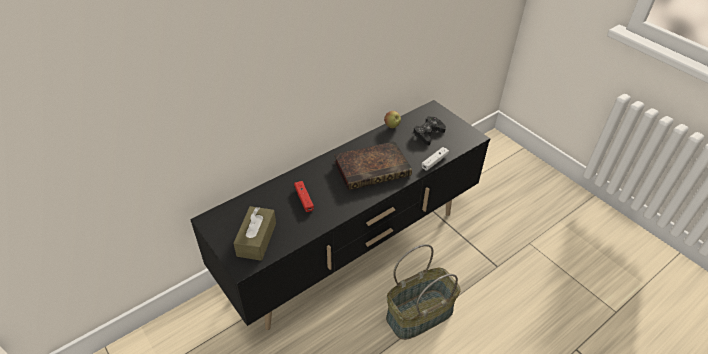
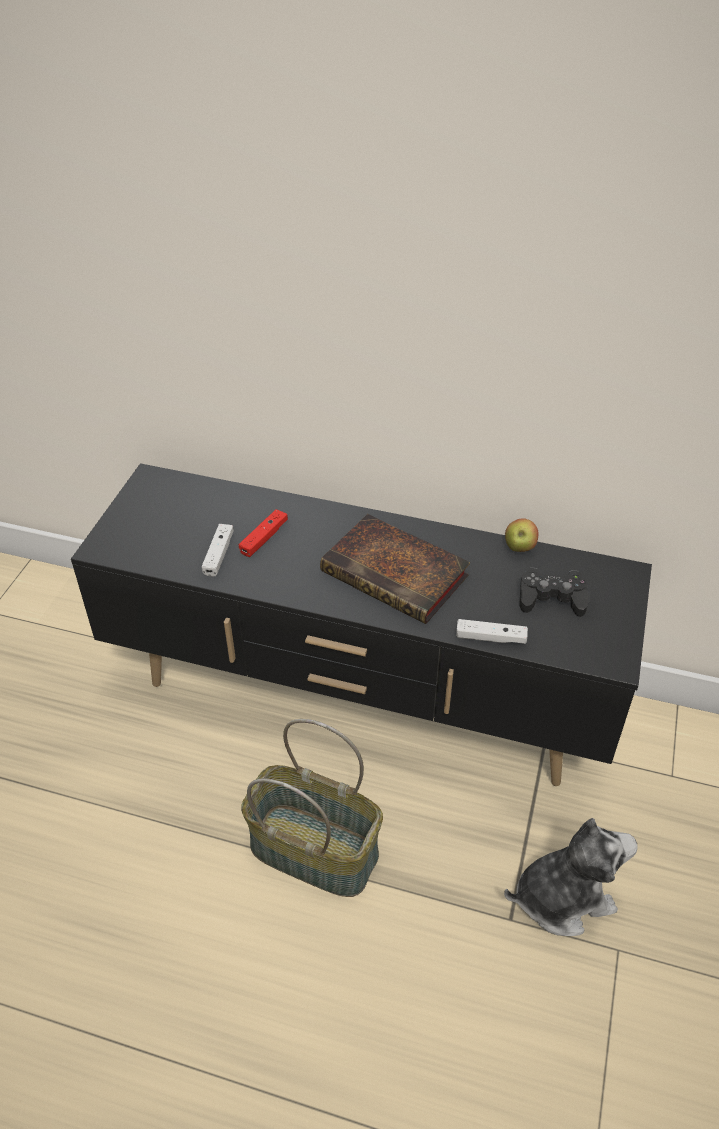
camera: 55 degrees right, 0 degrees up
brown tissue box [233,206,276,261] -> none
none -> white game controller [202,524,234,577]
none -> plush toy [504,818,638,936]

